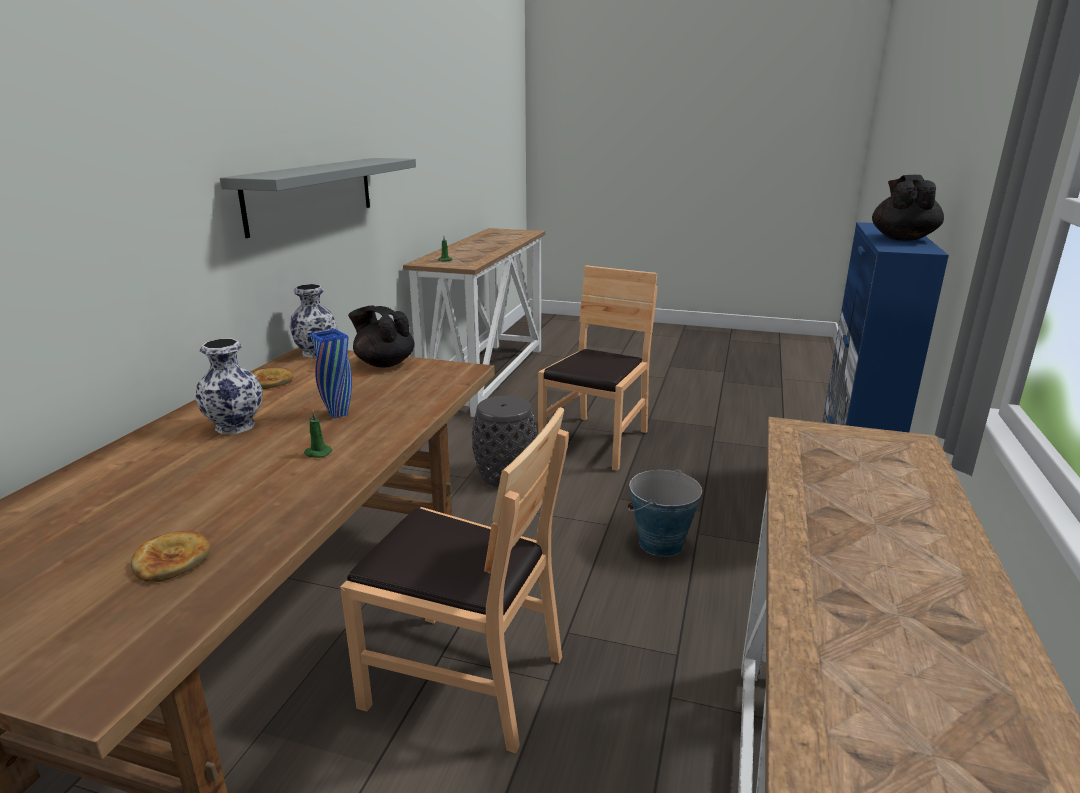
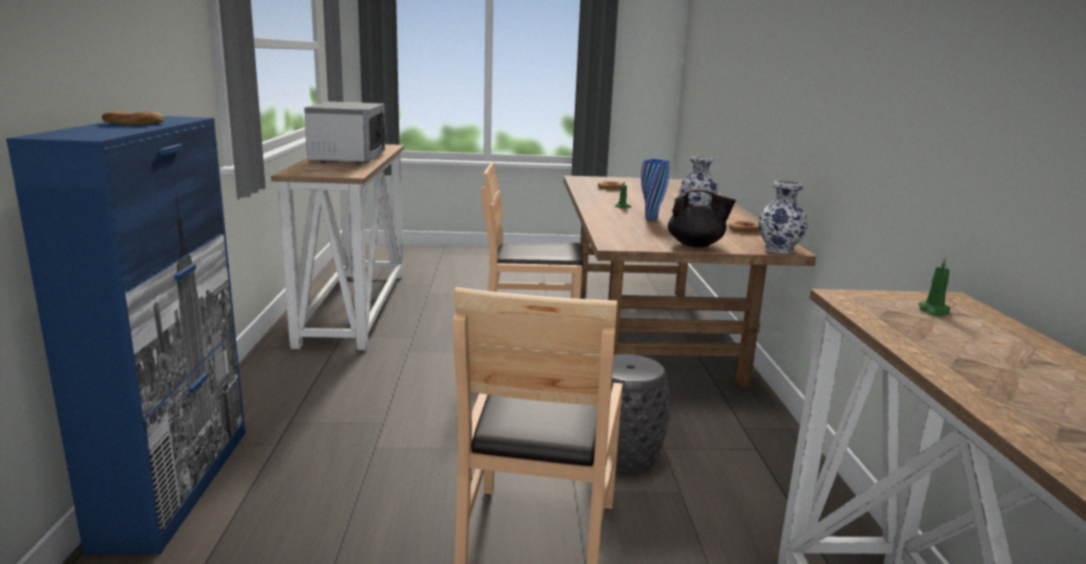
camera: 160 degrees right, 5 degrees down
grey shelf [220,158,416,238] -> none
bucket [628,469,702,557] -> none
black teapot [872,175,944,241] -> bread [102,111,165,125]
none -> microwave [304,102,386,164]

